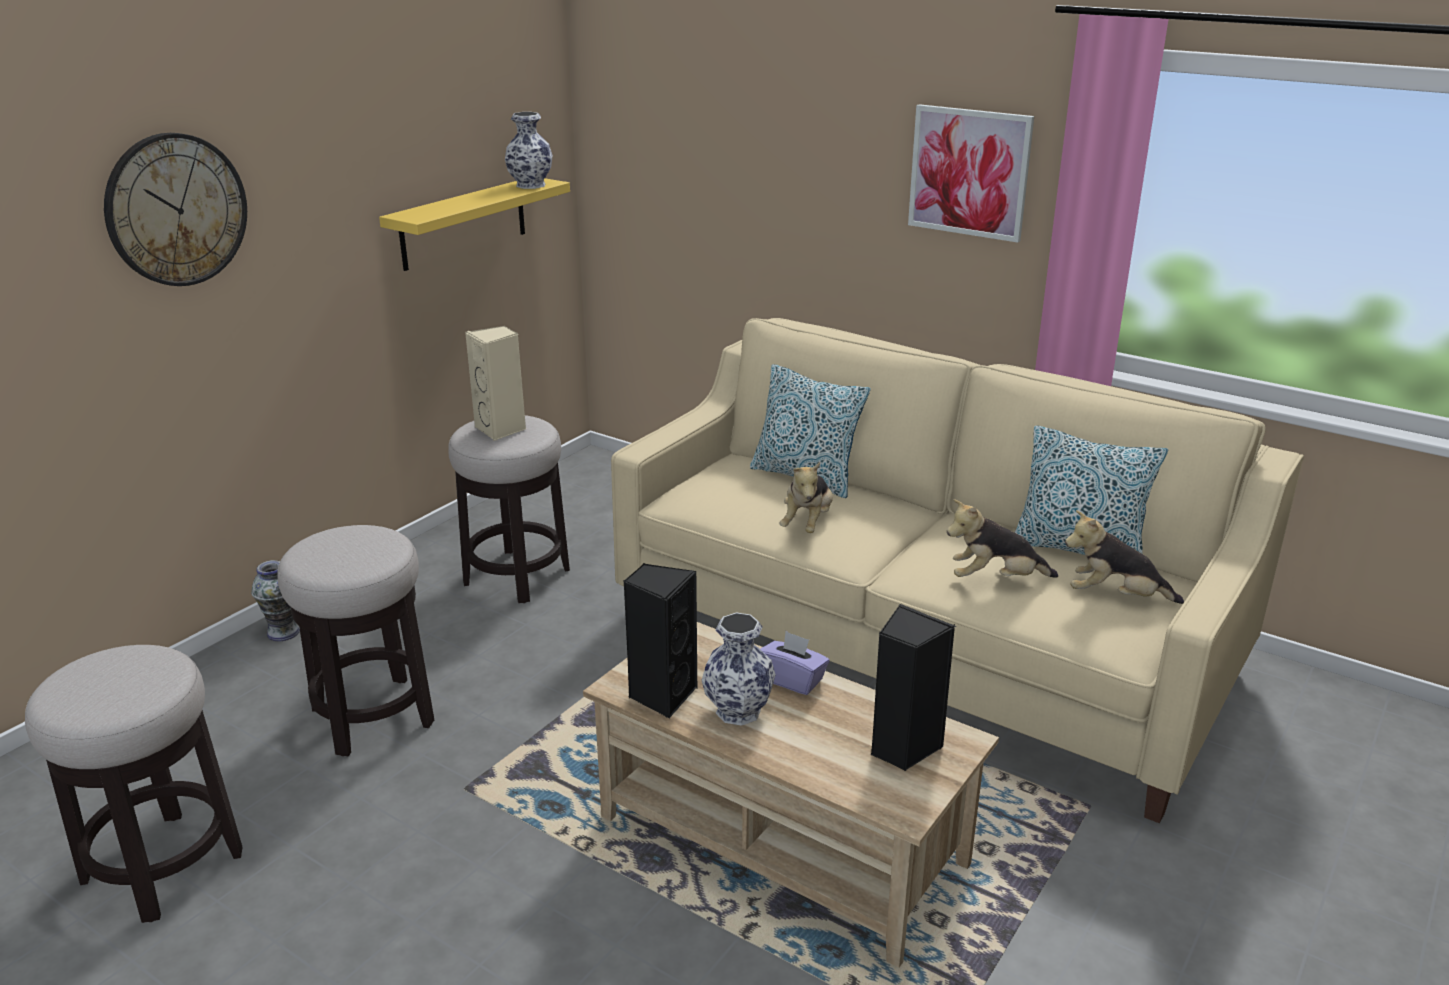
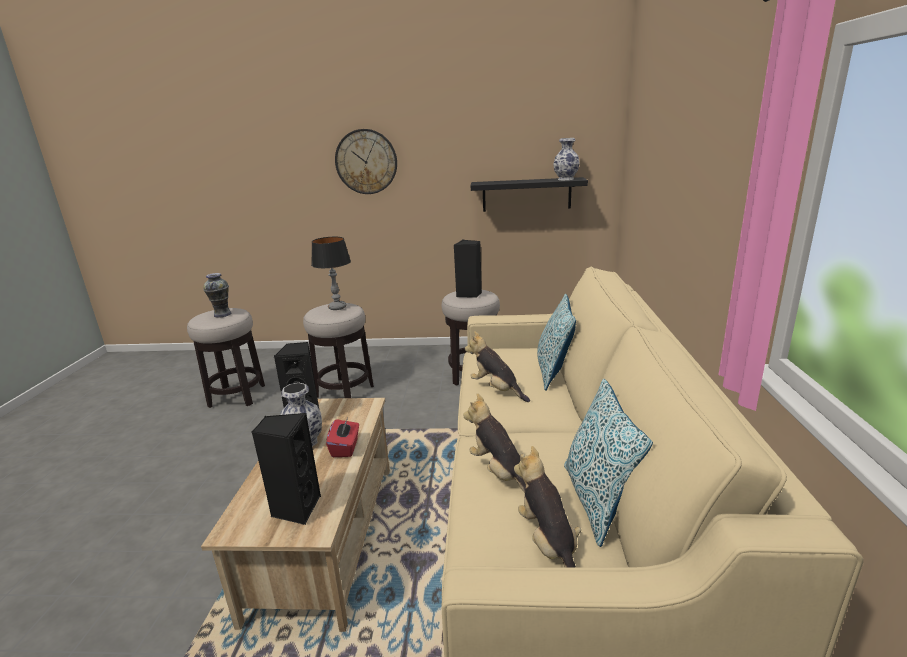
camera: 60 degrees right, 5 degrees down
vase [251,560,300,641] -> vase moved to [203,273,231,318]
yellow shelf [379,178,570,271] -> black shelf [471,177,588,212]
beige speaker [465,326,526,441] -> black speaker [454,240,482,298]
purple tissue box [760,631,830,695] -> red tissue box [326,418,359,457]
plush toy [780,462,833,533] -> plush toy turned 60 degrees clockwise [465,331,530,402]
picture [908,104,1034,243] -> none
none -> table lamp [311,237,351,310]

